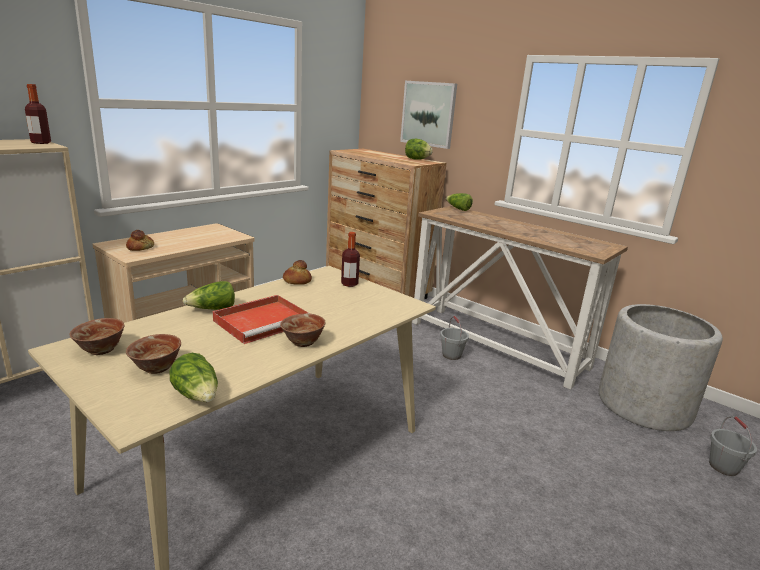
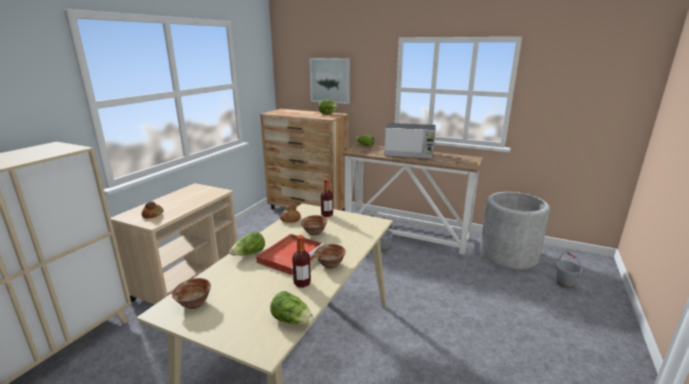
camera: 15 degrees left, 0 degrees up
bottle [25,84,51,144] -> bottle moved to [292,235,311,288]
bowl [126,334,181,374] -> bowl moved to [301,215,327,236]
none -> microwave [384,123,436,159]

